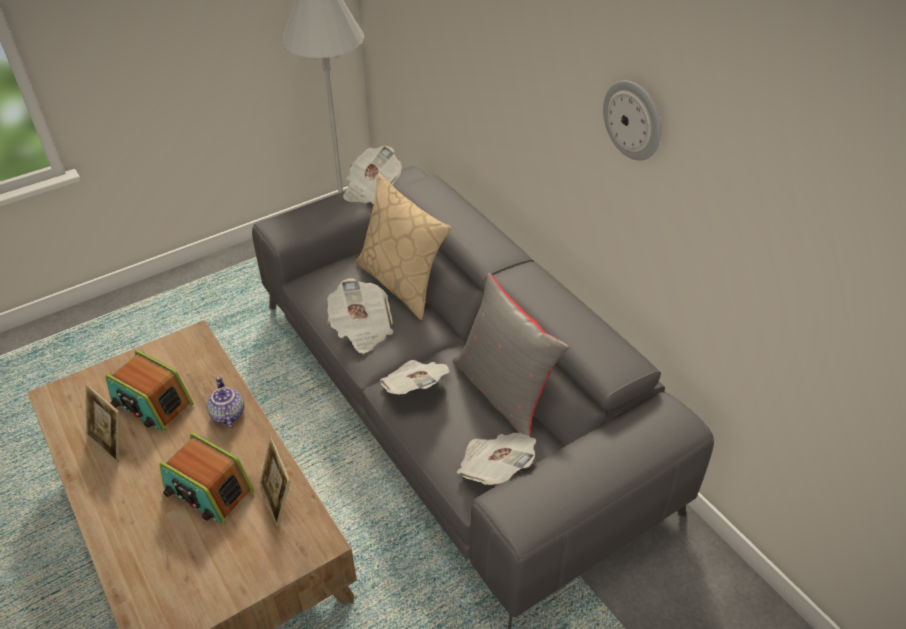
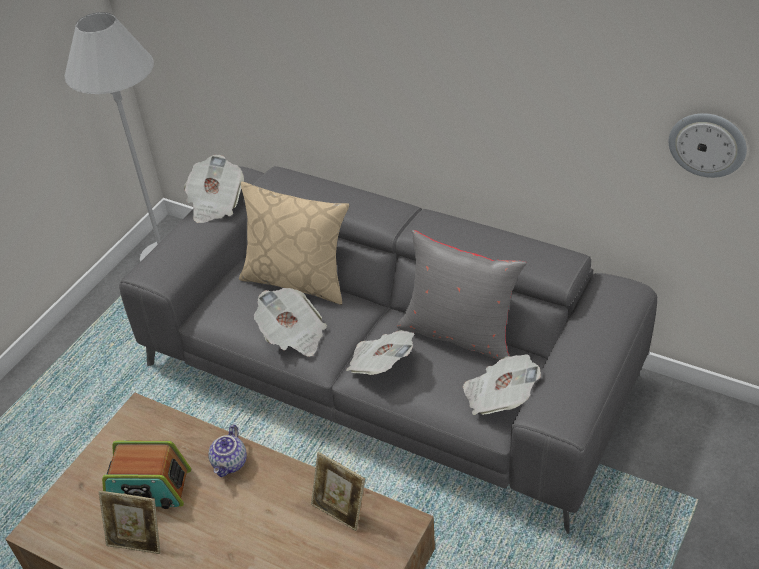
camera: 25 degrees left, 0 degrees up
radio [159,433,254,524] -> none
teapot [207,376,244,429] -> teapot turned 120 degrees counterclockwise [208,425,247,477]
wall clock [603,81,661,161] -> wall clock moved to [669,113,747,178]

